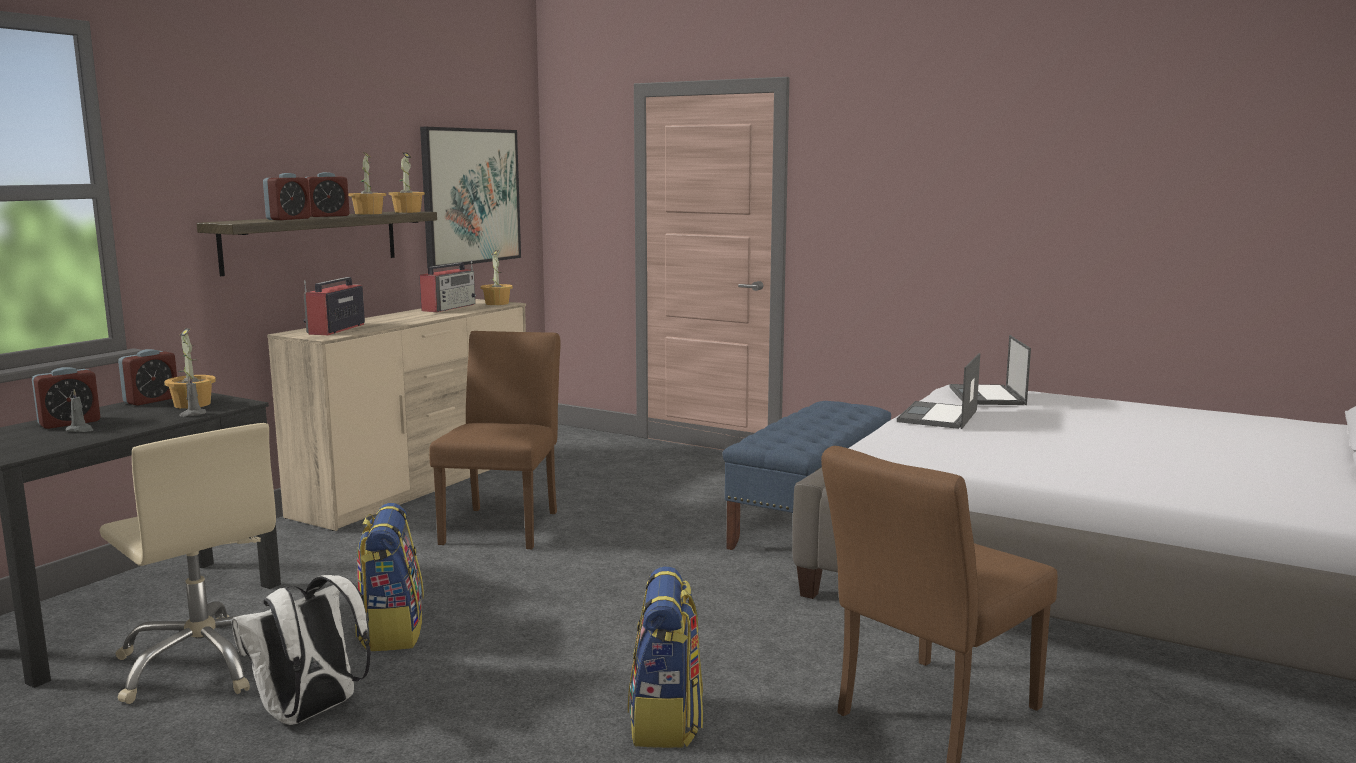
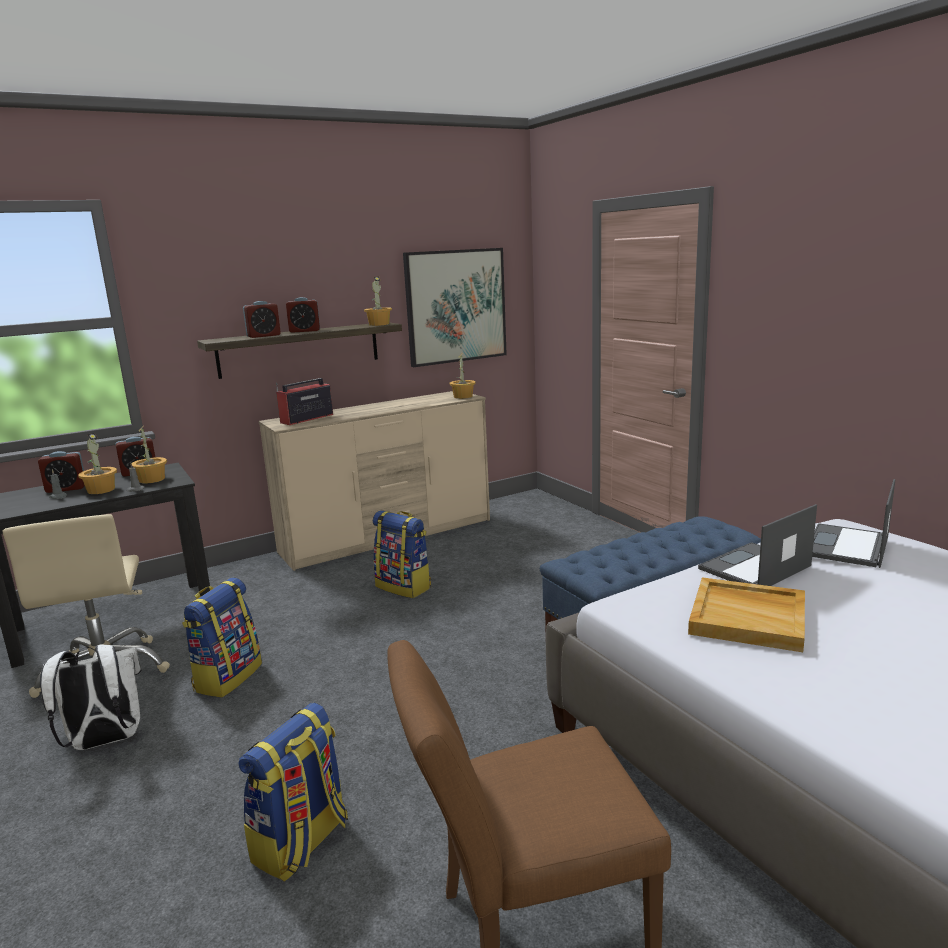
camera: 30 degrees right, 5 degrees up
potted plant [348,152,386,215] -> potted plant moved to [78,433,117,494]
radio [419,260,476,312] -> none
brown chair [429,331,561,549] -> backpack [373,510,431,598]
none -> beige tray [688,577,805,652]

